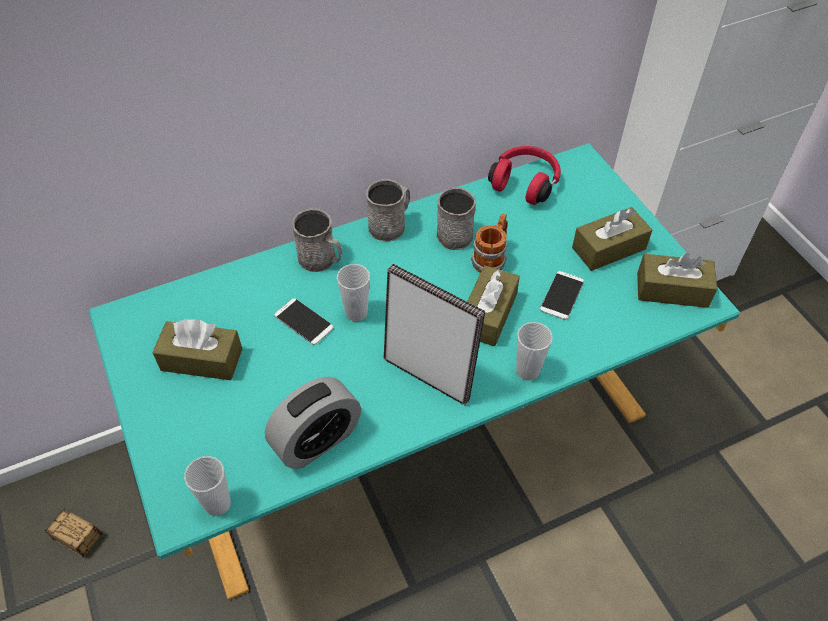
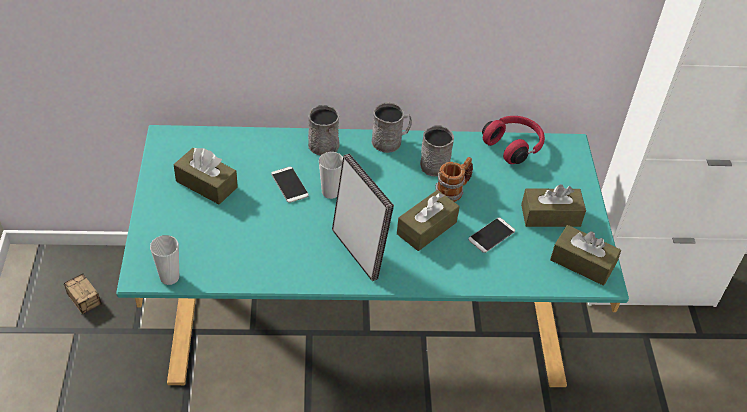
camera: 20 degrees right, 5 degrees down
alarm clock [265,377,361,469] -> none
cup [516,322,553,381] -> none

